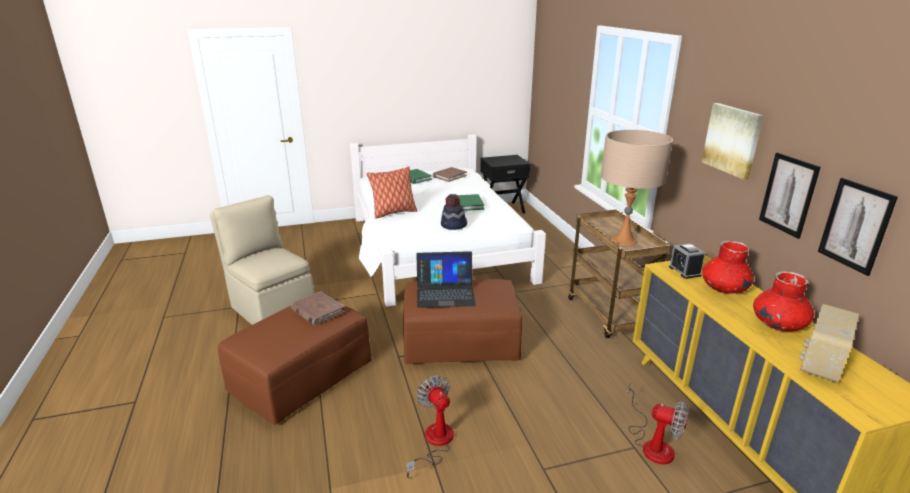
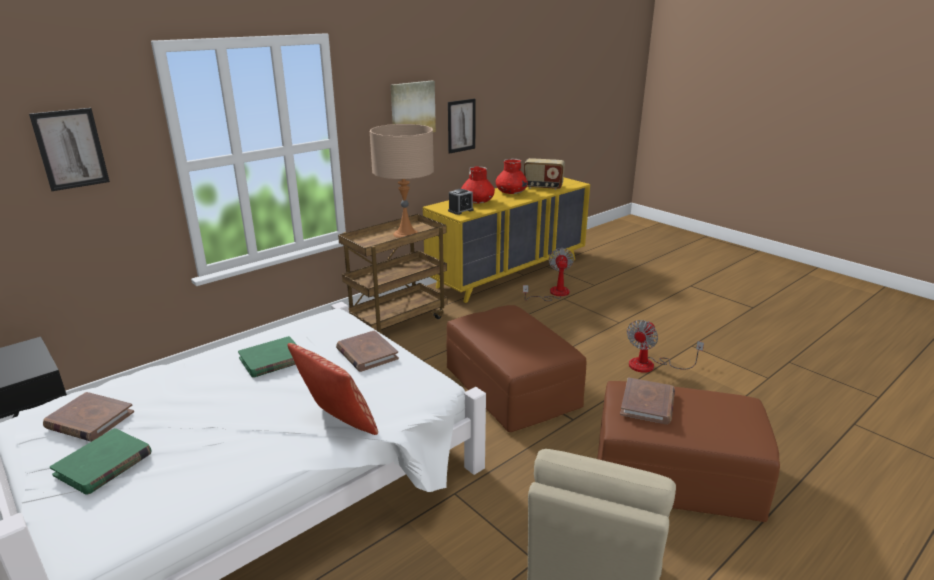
camera: 115 degrees left, 0 degrees up
laptop [416,251,476,308] -> none
hat [441,194,467,230] -> brown book [336,330,399,372]
picture [818,178,898,276] -> picture moved to [29,108,110,191]

